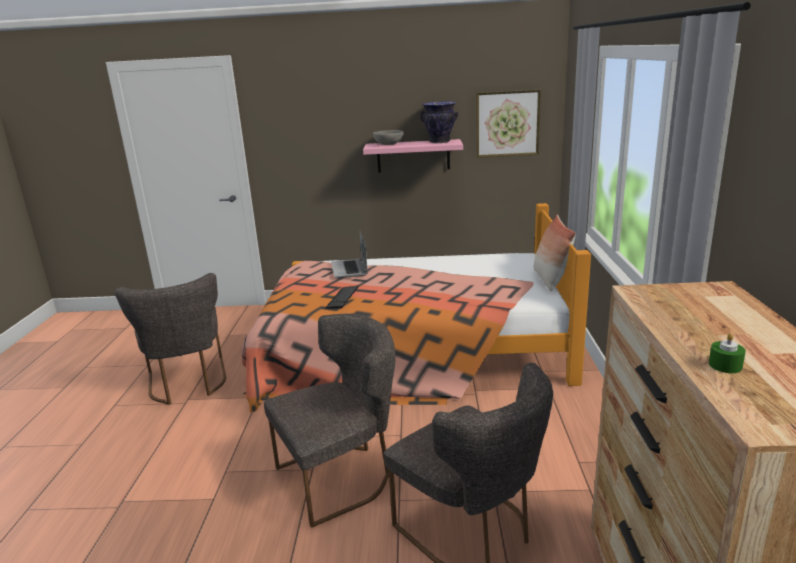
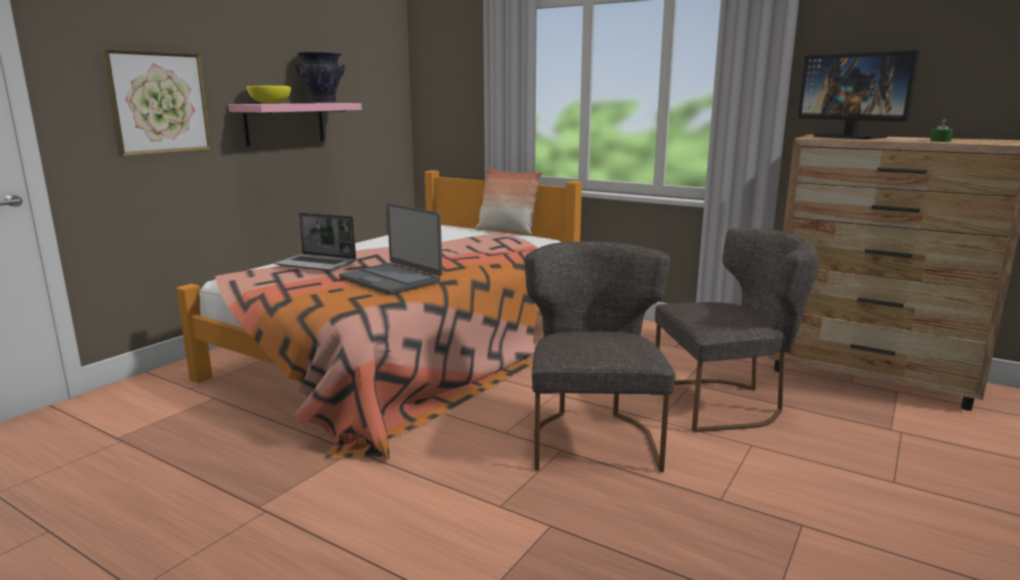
camera: 60 degrees left, 5 degrees down
grey chair [115,273,226,405] -> none
keyboard [325,286,359,309] -> laptop [339,203,442,295]
grey bowl [372,130,404,145] -> yellow bowl [246,86,291,104]
picture [476,90,541,158] -> picture moved to [101,49,212,156]
none -> monitor [798,50,920,139]

